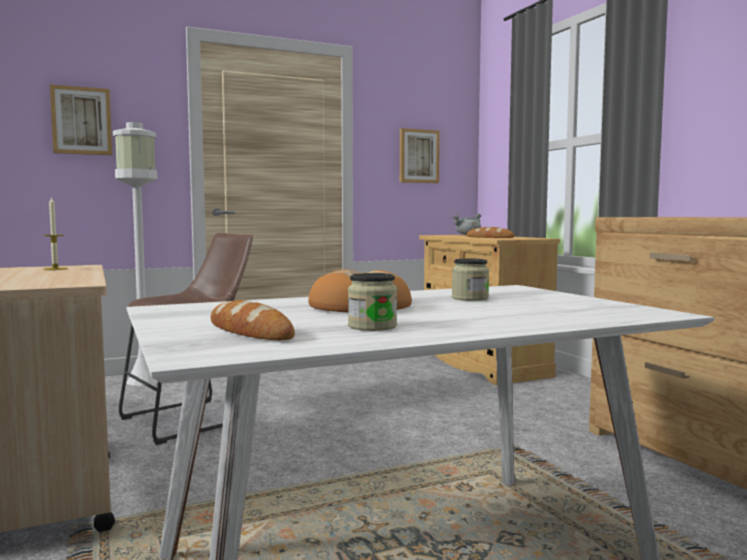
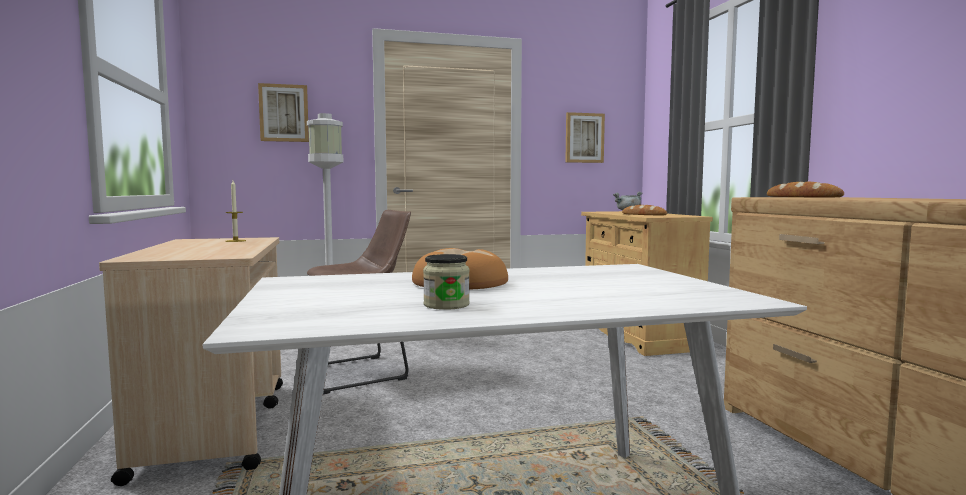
camera: 10 degrees right, 0 degrees up
bread [211,300,295,340] -> bread moved to [767,182,844,197]
jar [452,258,489,301] -> none

